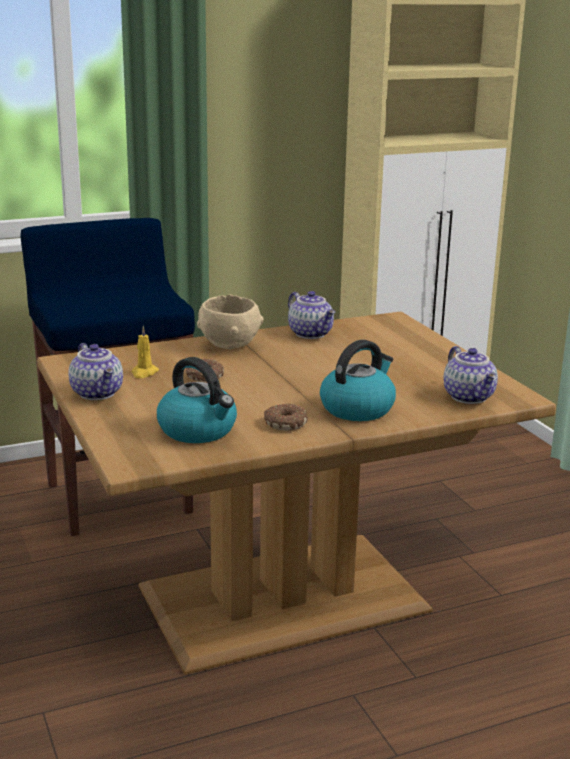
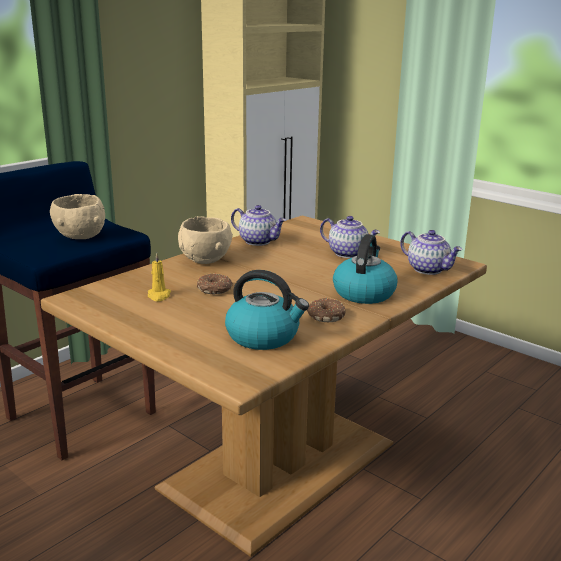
camera: 25 degrees left, 0 degrees up
teapot [69,343,123,400] -> teapot moved to [320,216,380,258]
none -> beige bowl [50,194,105,239]

